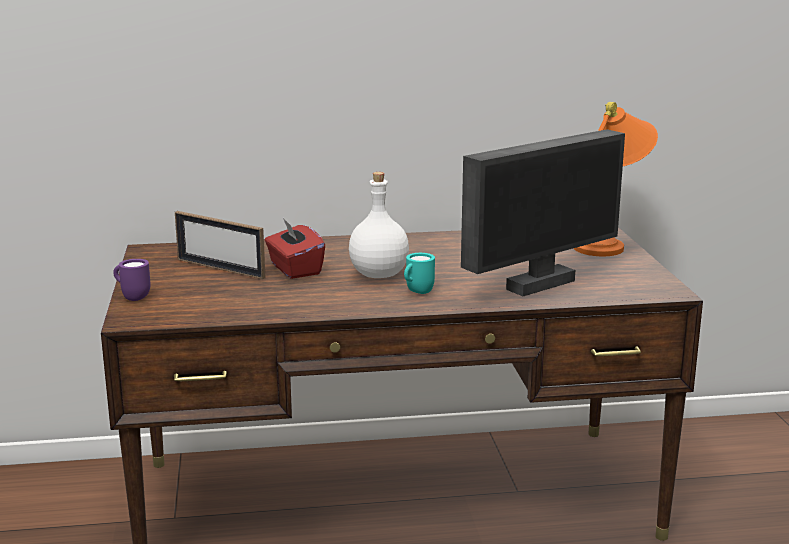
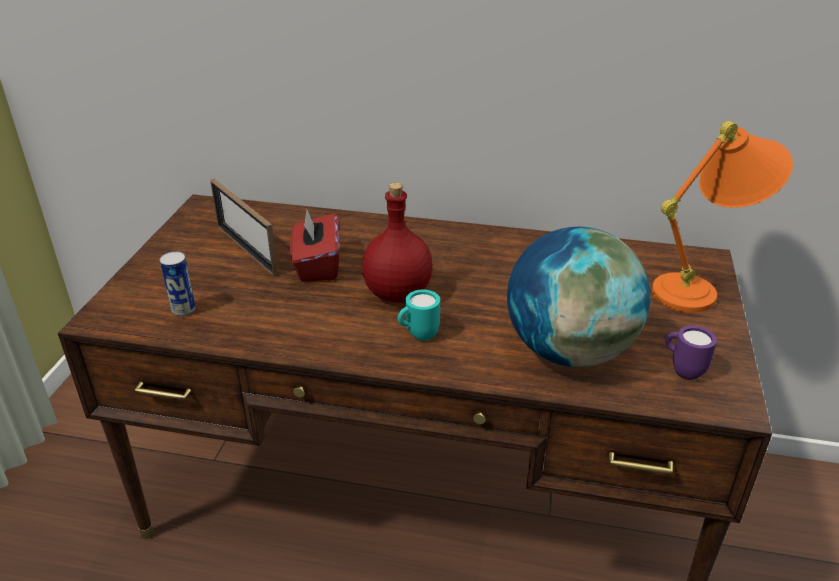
camera: 20 degrees right, 15 degrees up
purple mug [113,259,150,301] -> purple mug moved to [665,325,717,380]
white bottle [349,172,409,278] -> red bottle [362,183,433,302]
monitor [461,129,625,296] -> globe [507,227,650,367]
none -> can [160,251,195,317]

